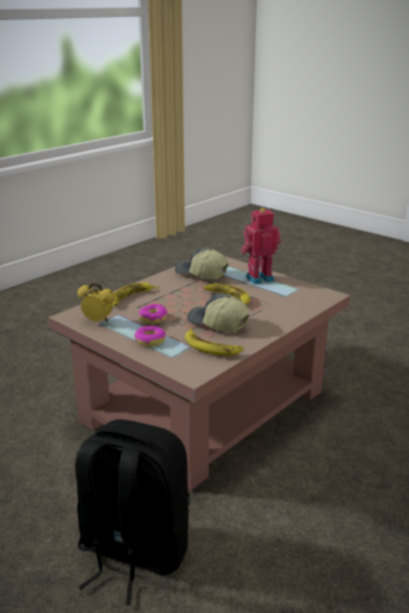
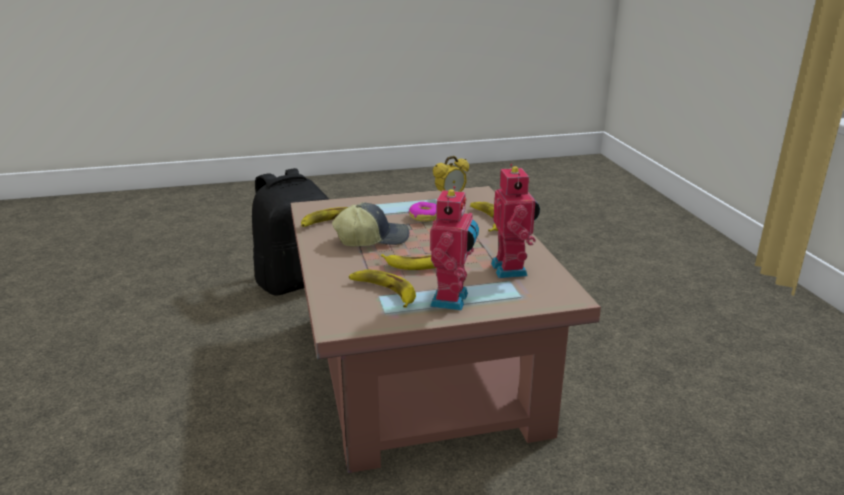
camera: 125 degrees right, 0 degrees up
donut [134,326,166,347] -> none
cap [175,248,229,280] -> toy robot [491,164,540,278]
none -> banana [349,269,416,308]

